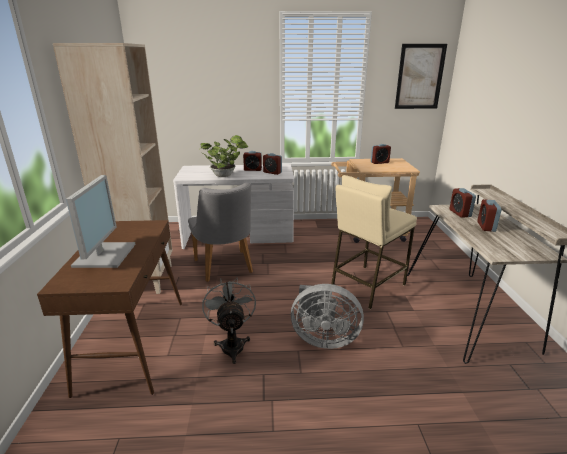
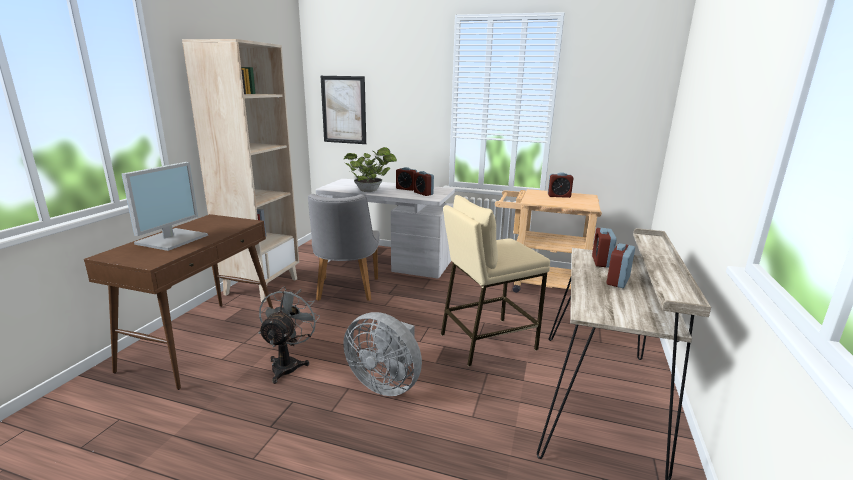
camera: 20 degrees right, 5 degrees down
picture [395,44,447,109] -> picture moved to [321,76,366,144]

